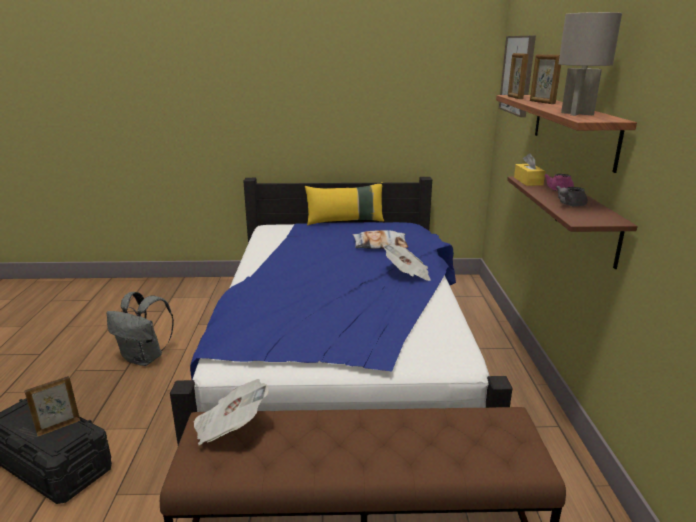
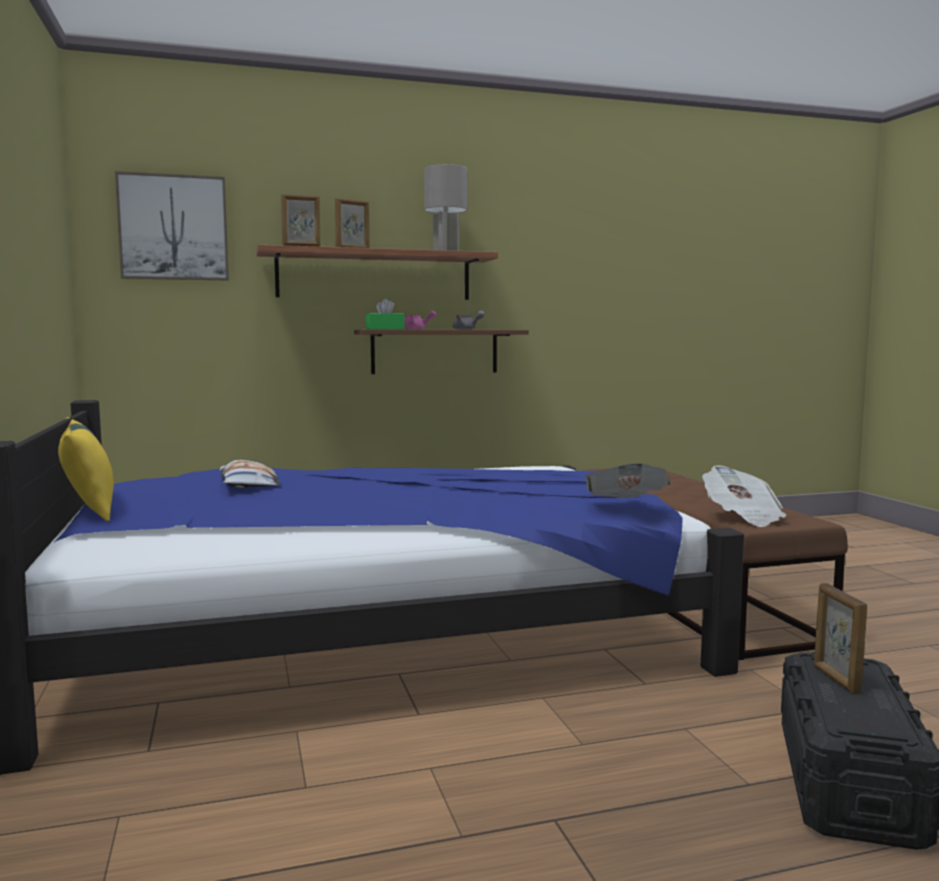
camera: 105 degrees left, 15 degrees down
picture frame [24,376,80,436] -> picture frame turned 45 degrees clockwise [814,583,867,694]
grey backpack [107,292,174,366] -> none
newspaper [383,244,431,281] -> newspaper moved to [585,463,671,498]
yellow tissue box [514,153,545,186] -> green tissue box [366,299,404,329]

